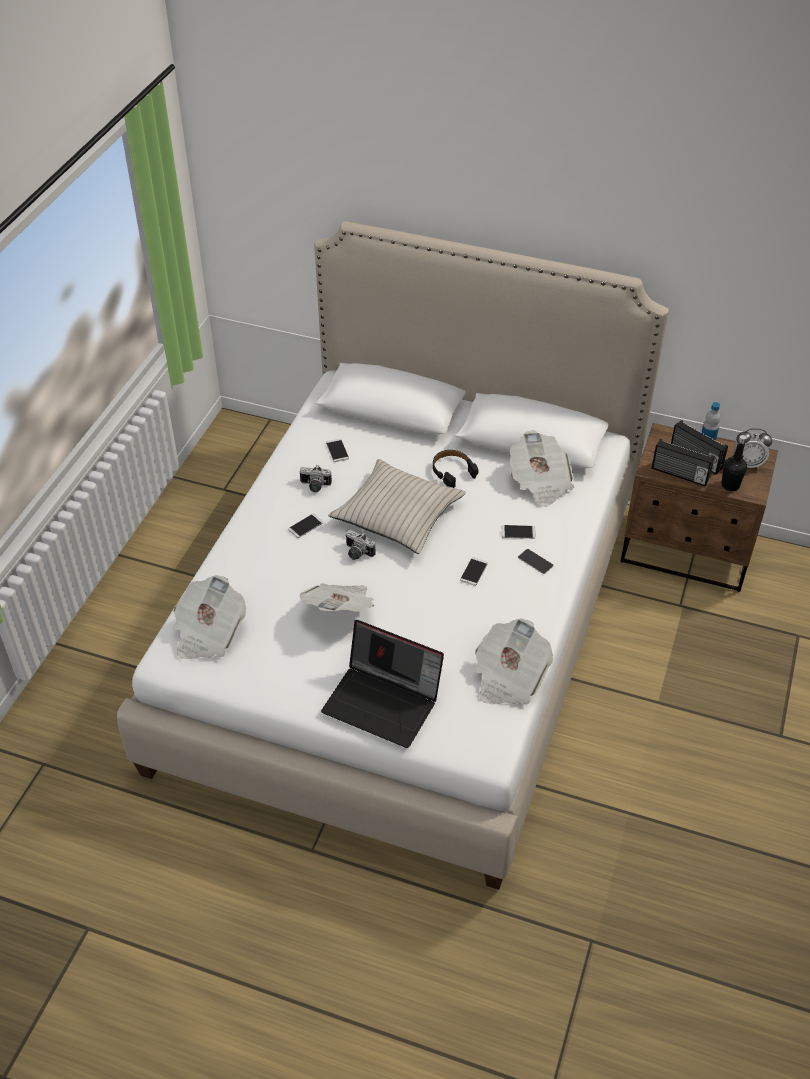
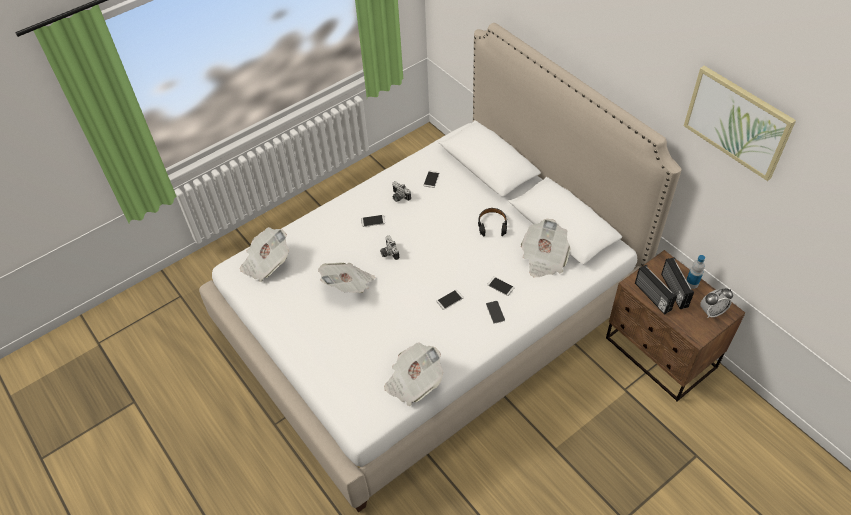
camera: 35 degrees right, 5 degrees up
laptop [321,620,444,748] -> none
beige pillow [328,459,466,554] -> none
black bottle [721,435,747,491] -> none
alarm clock [734,428,772,468] -> alarm clock turned 60 degrees counterclockwise [700,288,733,318]
none -> picture [684,66,796,181]

